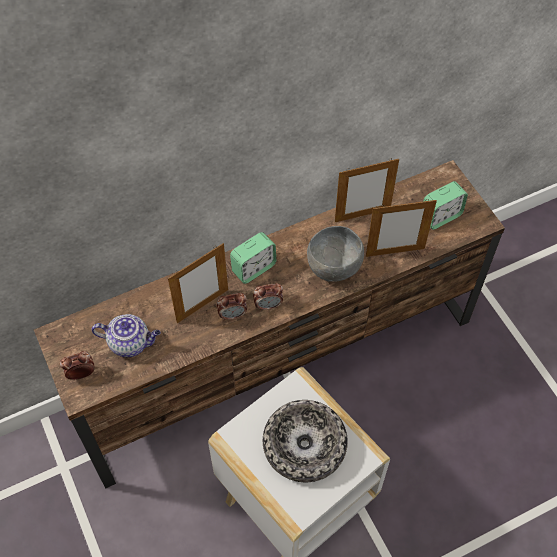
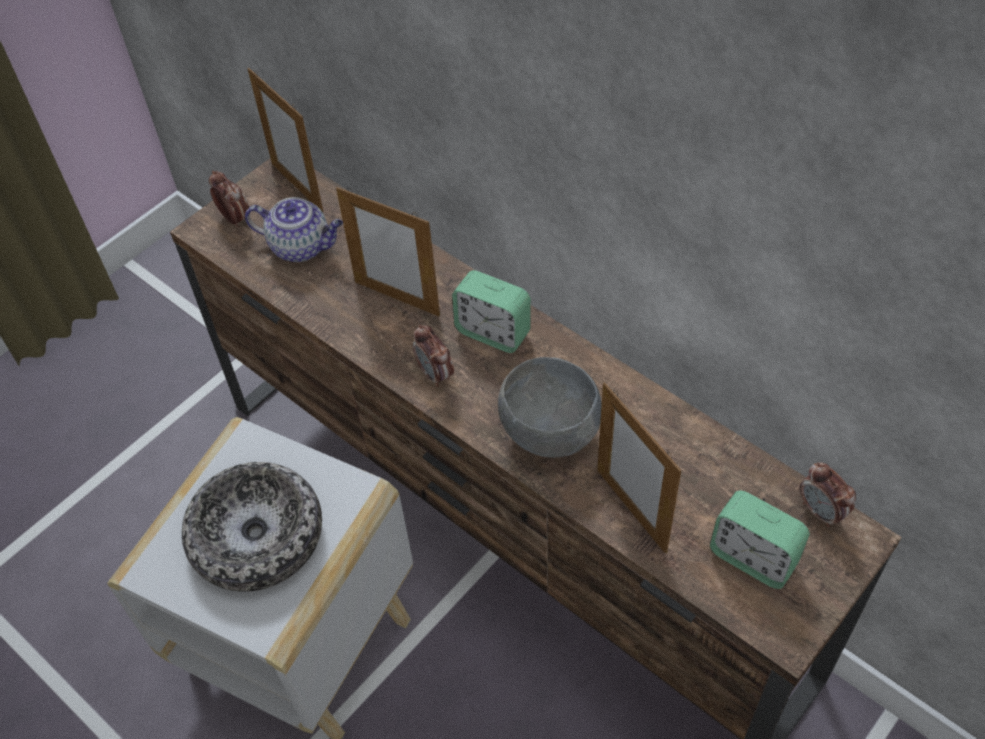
camera: 70 degrees right, 5 degrees down
teapot [91,314,161,357] -> teapot turned 60 degrees counterclockwise [245,197,343,262]
alarm clock [217,293,247,321] -> alarm clock moved to [800,462,856,527]
picture frame [335,158,399,222] -> picture frame moved to [247,67,323,212]

